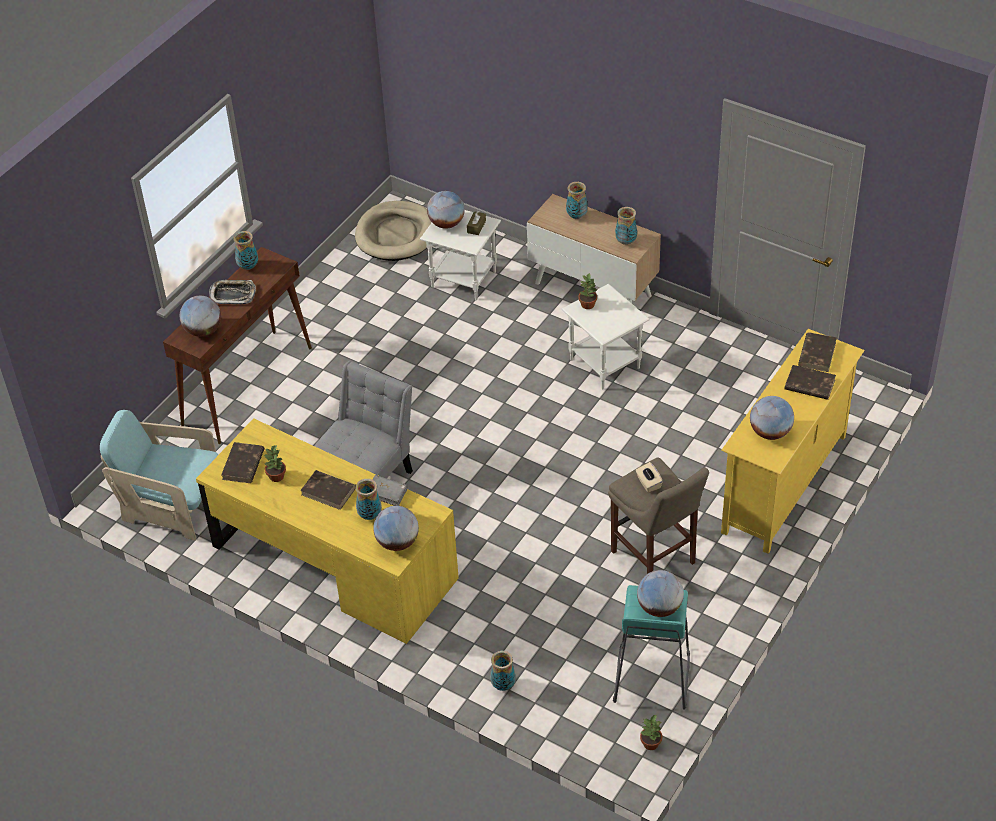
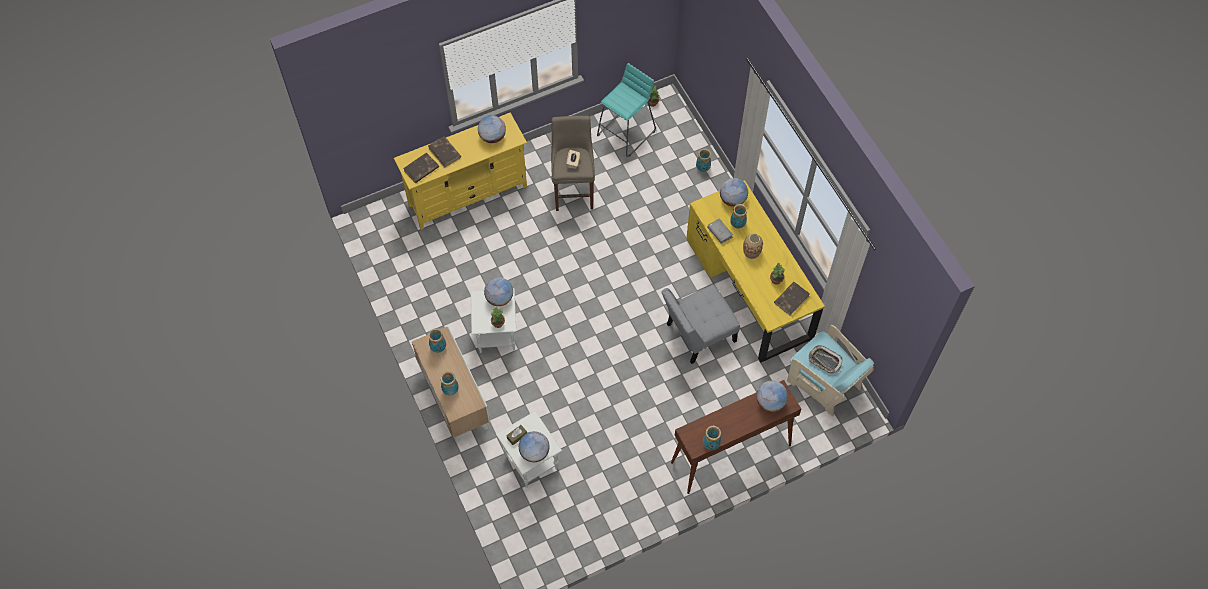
camera: 150 degrees left, 15 degrees up
tray [209,280,256,304] -> tray moved to [808,345,843,374]
brown book [300,470,356,510] -> vase [743,234,763,259]
beige dog bed [355,201,432,261] -> none
globe [637,570,684,617] -> globe moved to [484,277,513,306]

